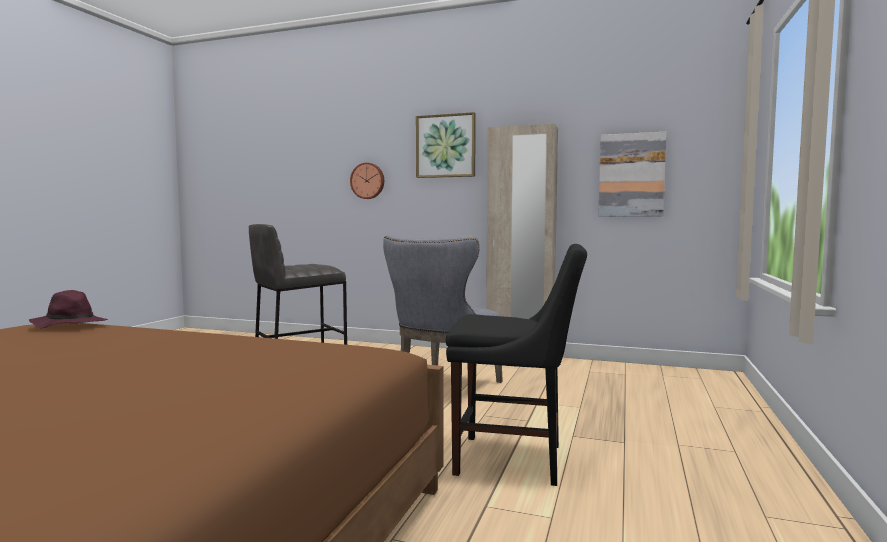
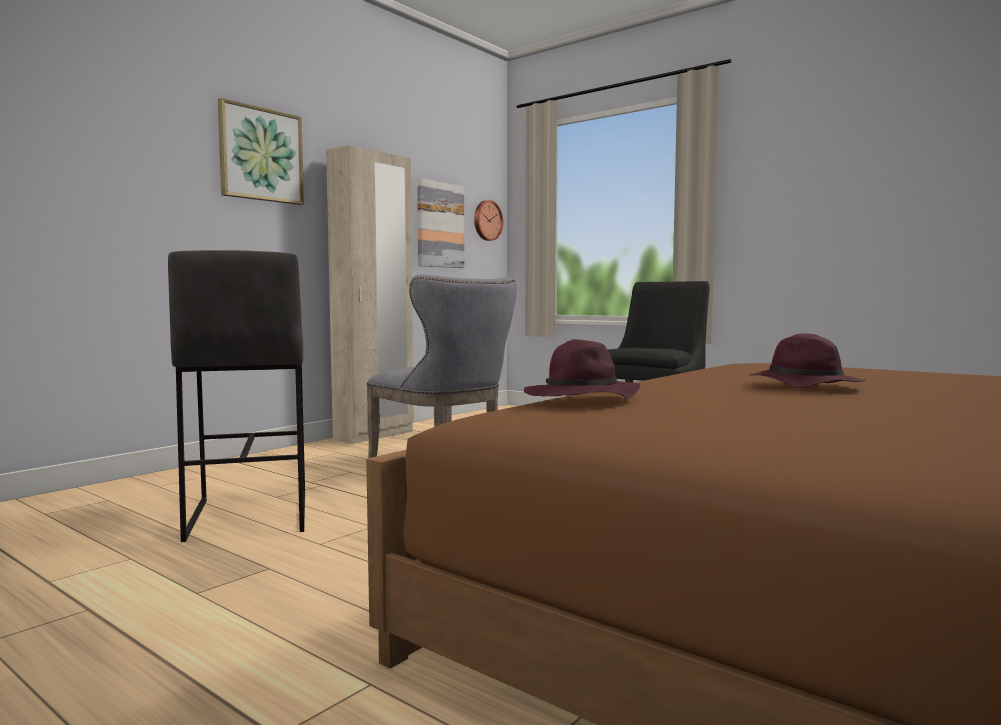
camera: 70 degrees left, 0 degrees up
wall clock [350,162,384,199] -> wall clock moved to [474,200,503,241]
none -> purple hat [750,333,866,388]

